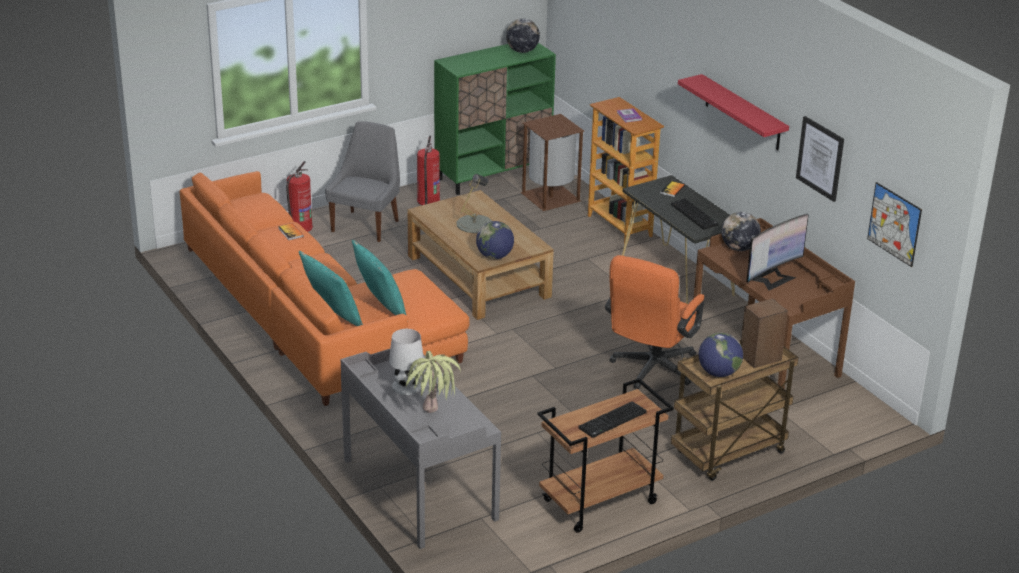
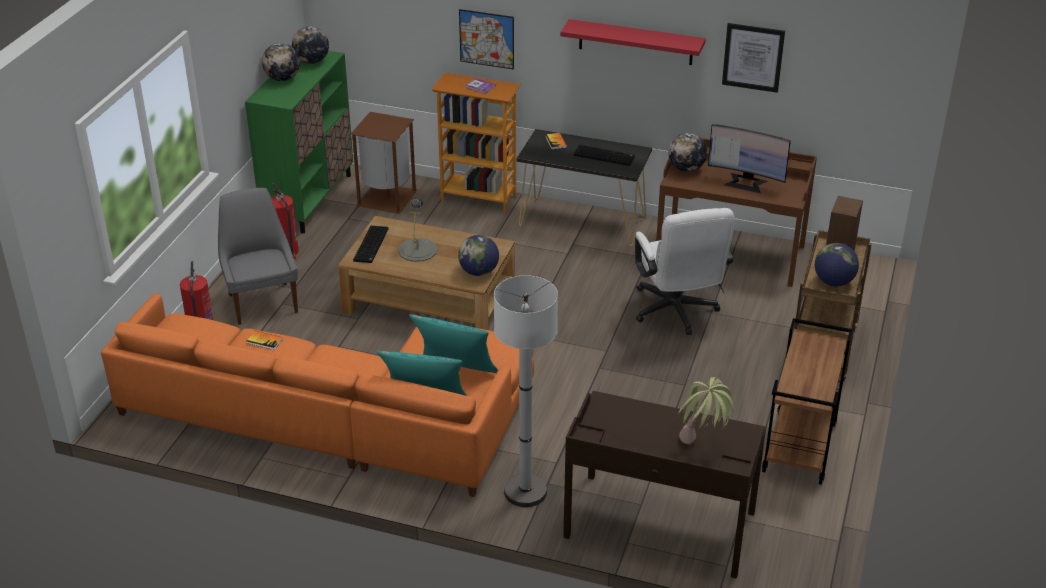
camera: 40 degrees left, 5 degrees up
grey desk [341,349,501,549] -> brown desk [563,391,766,579]
white table lamp [389,329,424,395] -> none
keyboard [578,401,647,438] -> keyboard moved to [353,226,388,263]
orange office chair [605,255,705,389] -> white office chair [635,208,735,335]
monitor [746,214,809,290] -> monitor turned 105 degrees clockwise [708,124,791,193]
picture [867,182,922,267] -> picture moved to [459,9,514,70]
none -> globe [262,43,300,81]
none -> white floor lamp [494,275,558,507]

